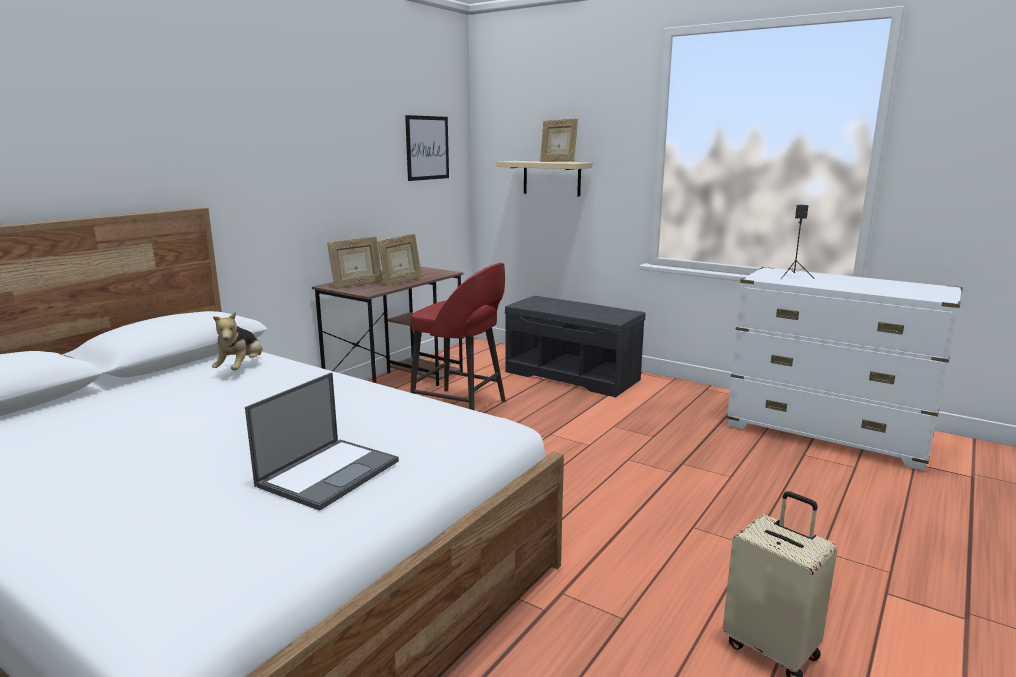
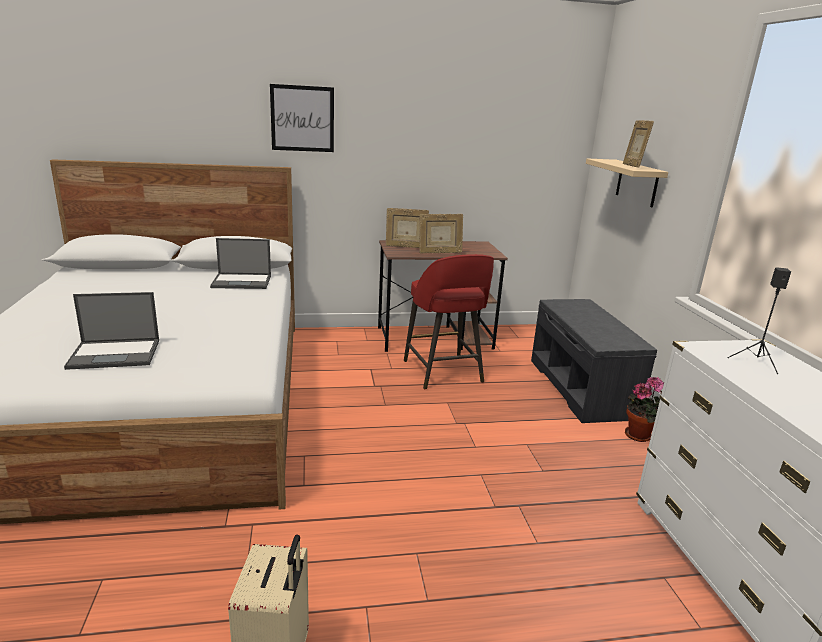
camera: 45 degrees right, 5 degrees up
plush toy [212,311,262,370] -> laptop [210,238,271,289]
picture [405,115,449,181] -> picture moved to [270,84,334,152]
none -> potted plant [625,377,664,442]

